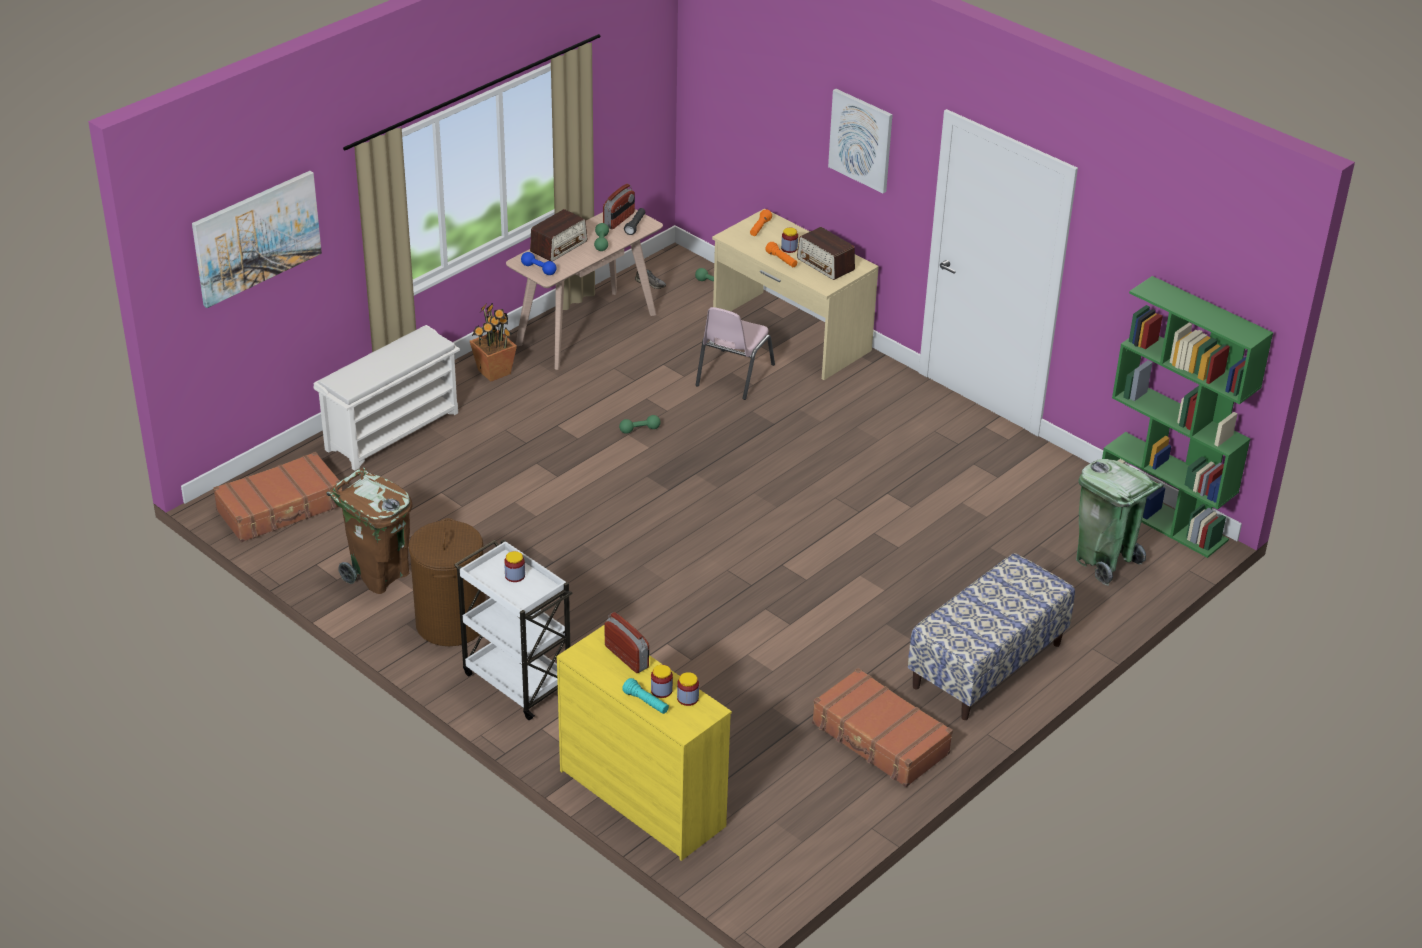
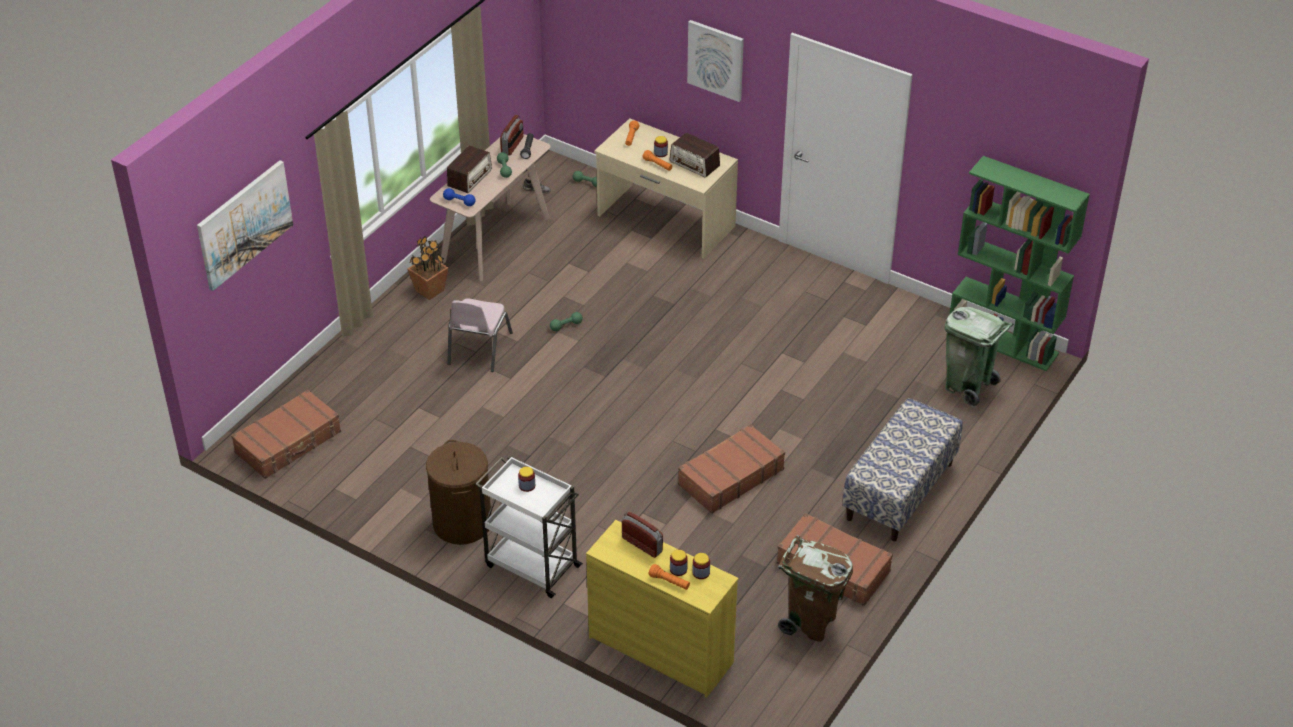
camera: 10 degrees left, 5 degrees up
white shoe rack [313,325,460,471] -> none
brown trash can [327,468,413,594] -> brown trash can moved to [778,535,853,642]
turquoise flashlight [622,678,669,714] -> orange flashlight [649,564,690,590]
pink chair [696,307,775,400] -> pink chair moved to [447,298,513,372]
none -> brown suitcase [678,424,785,514]

